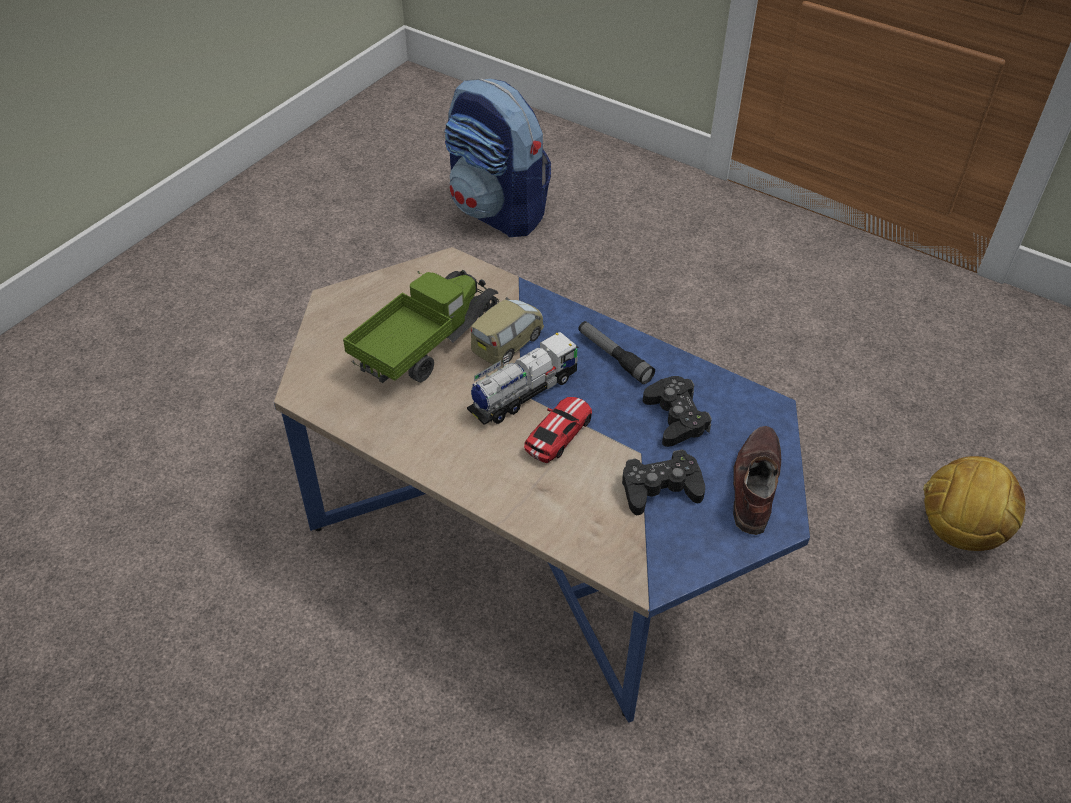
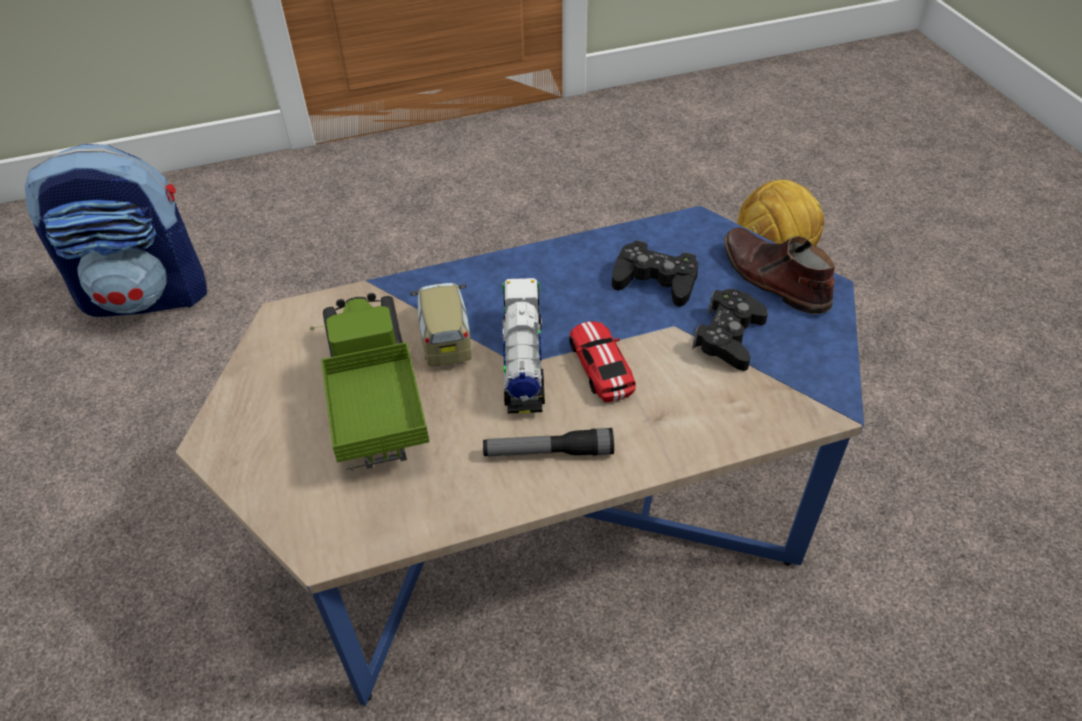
camera: 50 degrees left, 0 degrees up
flashlight [578,321,655,384] -> flashlight moved to [483,428,614,457]

